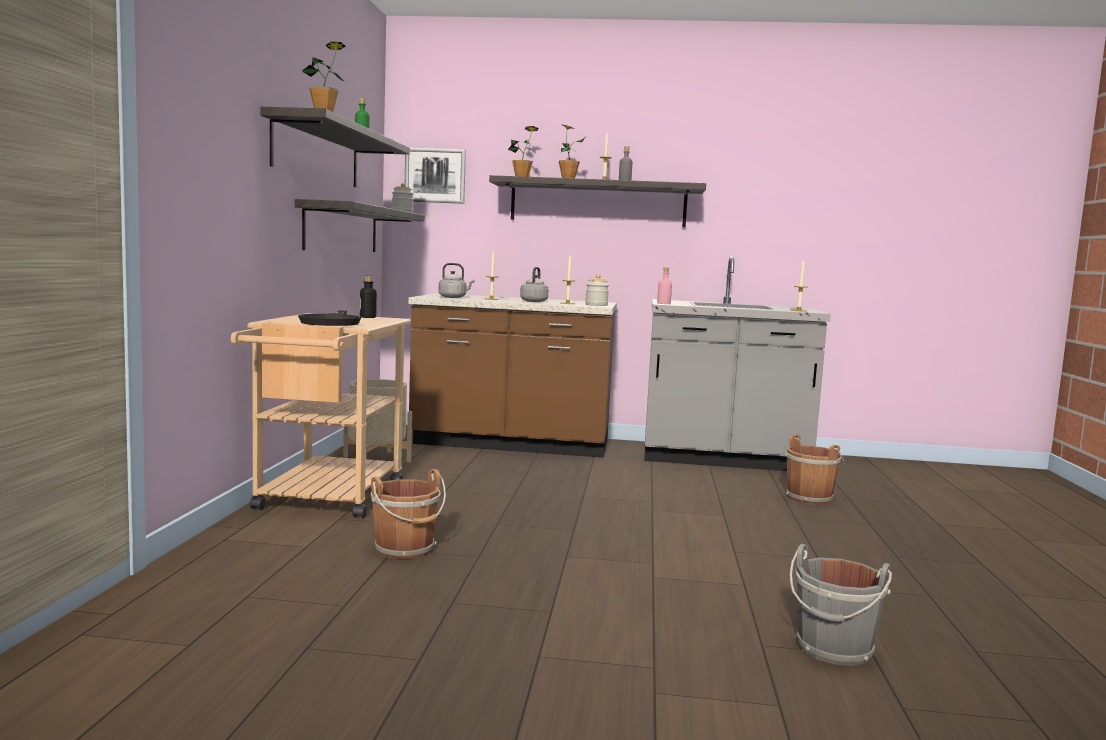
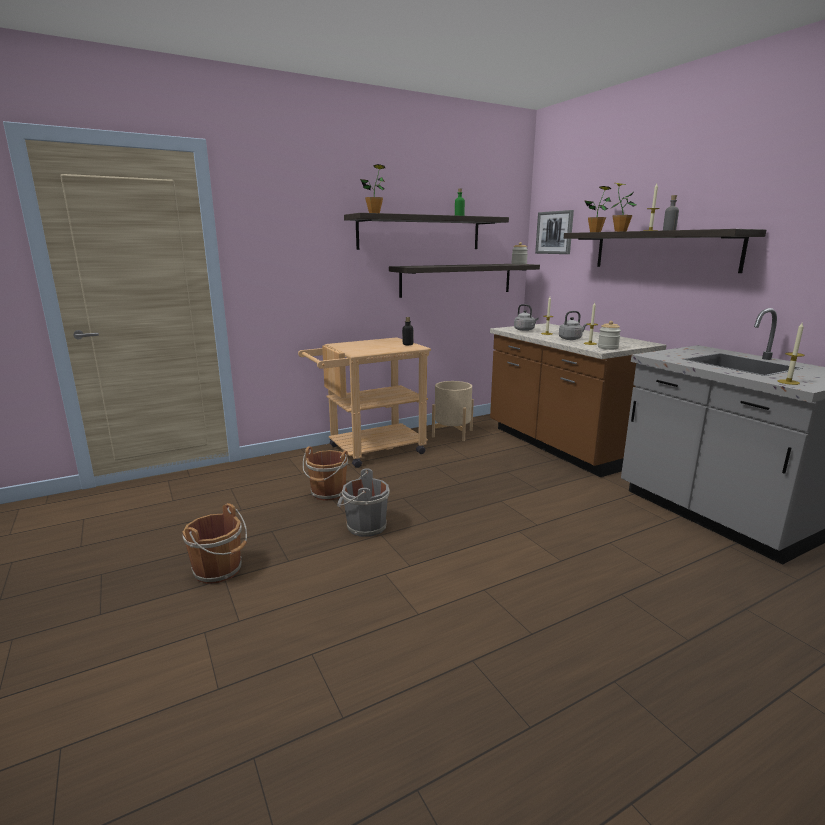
camera: 55 degrees right, 10 degrees up
black frying pan [298,311,362,326] -> none
pink bottle [657,267,672,304] -> none
brown bucket [785,434,845,505] -> brown bucket moved to [182,503,247,584]
grey bucket [790,544,892,666] -> grey bucket moved to [337,468,390,537]

